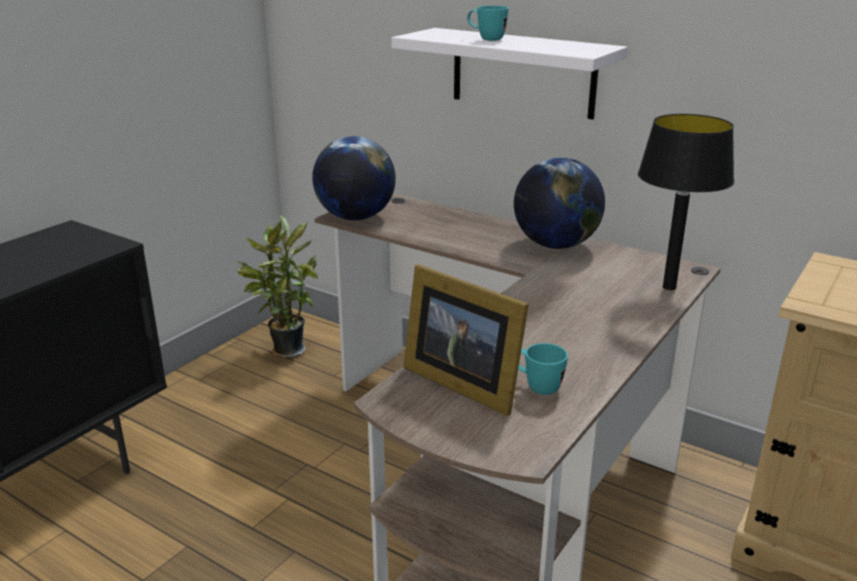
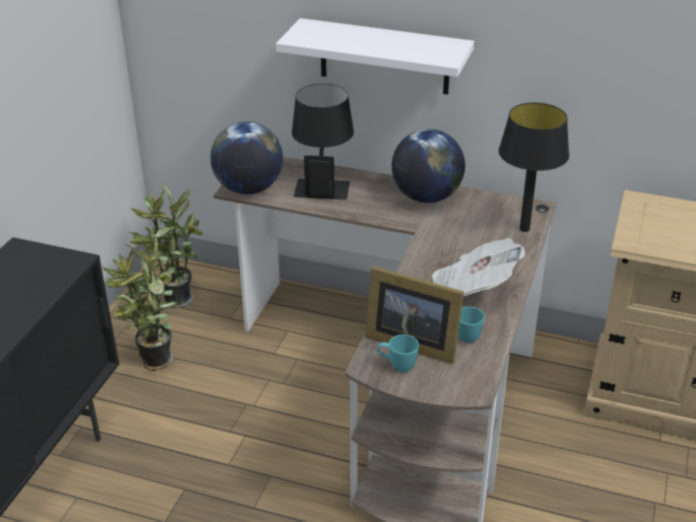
camera: 15 degrees left, 10 degrees up
turquoise mug [467,6,509,41] -> turquoise mug moved to [377,335,419,372]
none -> potted plant [102,235,178,371]
none -> black table lamp [292,84,354,200]
none -> newspaper [432,238,525,296]

